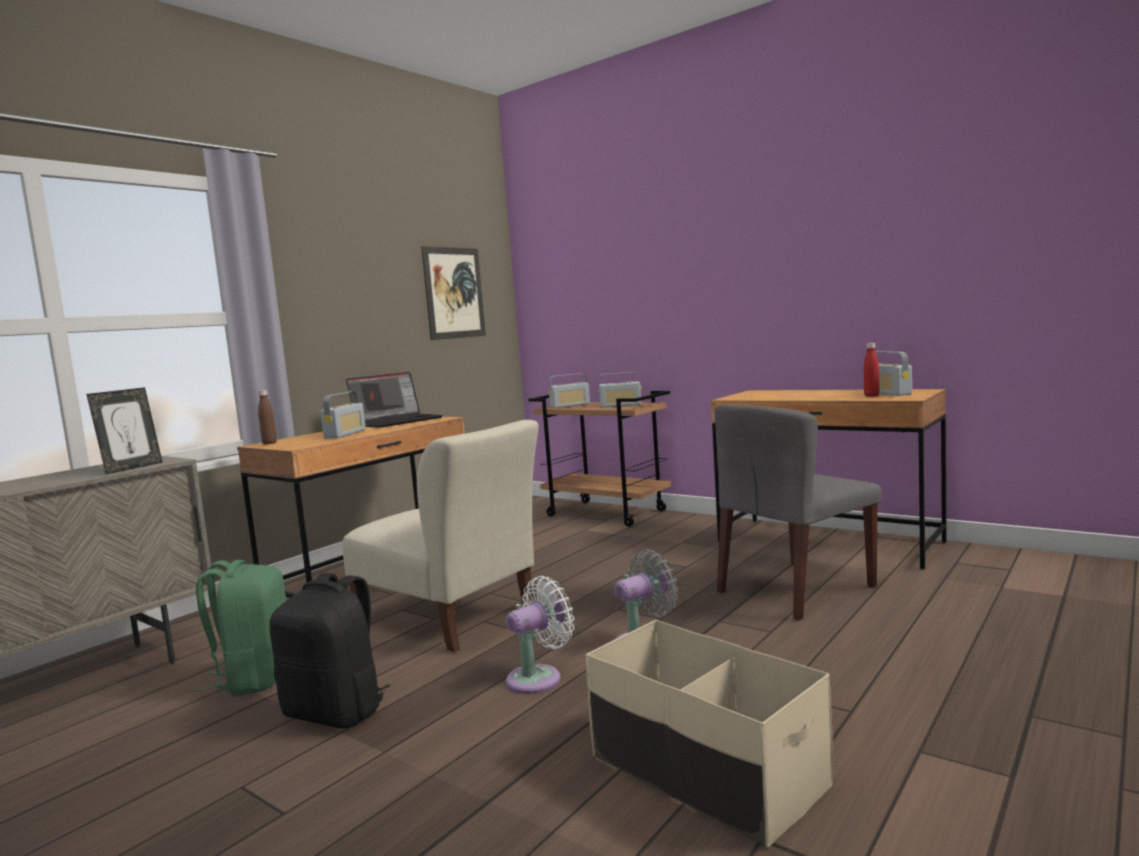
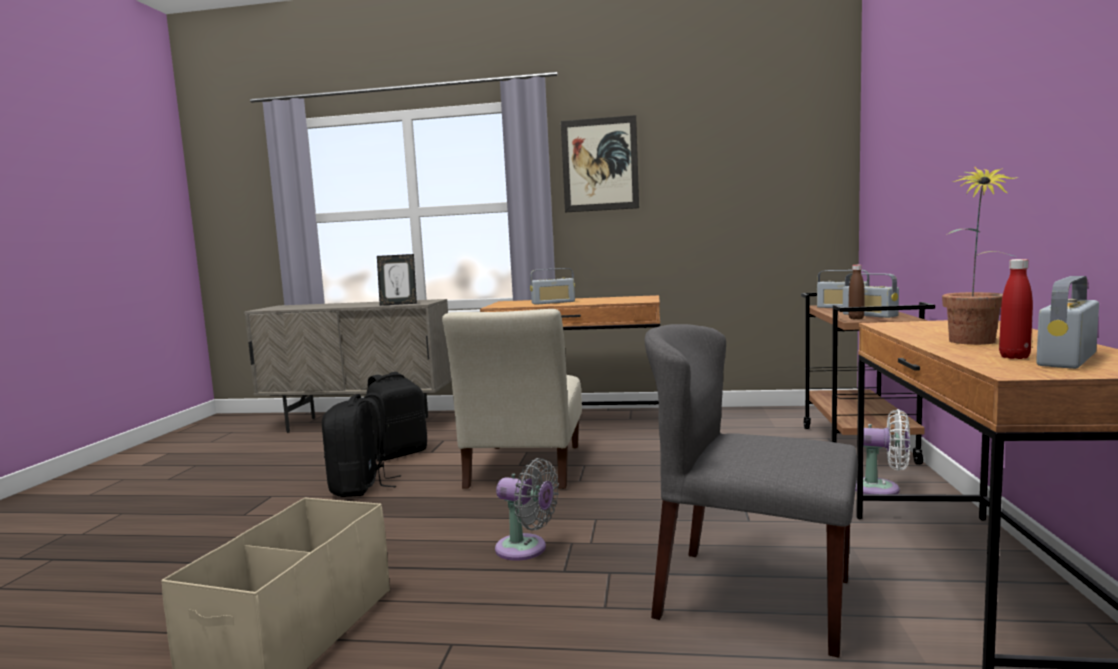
camera: 60 degrees right, 0 degrees up
green backpack [195,560,286,696] -> black backpack [366,372,427,461]
brown bottle [258,390,277,445] -> brown bottle moved to [849,265,865,319]
laptop [346,372,443,428] -> none
picture [421,246,486,340] -> picture moved to [561,115,639,212]
white fan [506,576,574,694] -> white fan moved to [855,409,910,494]
none -> potted plant [942,167,1020,345]

